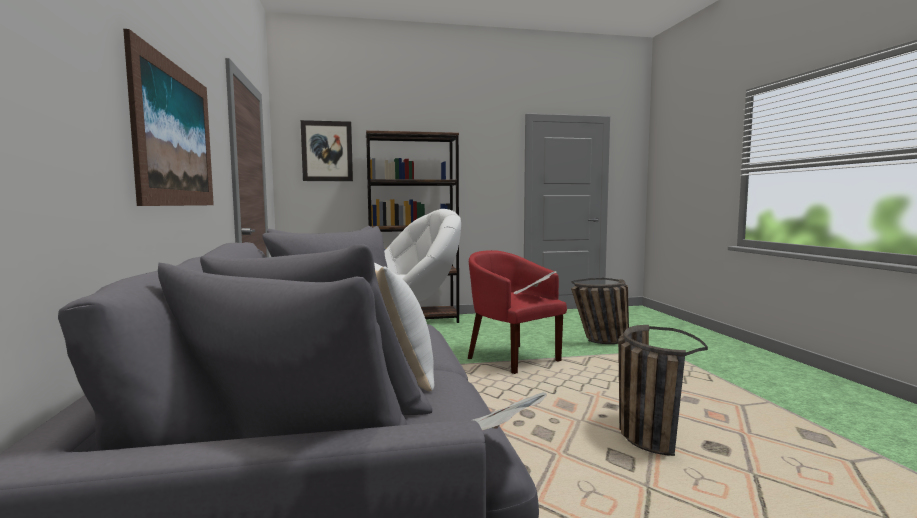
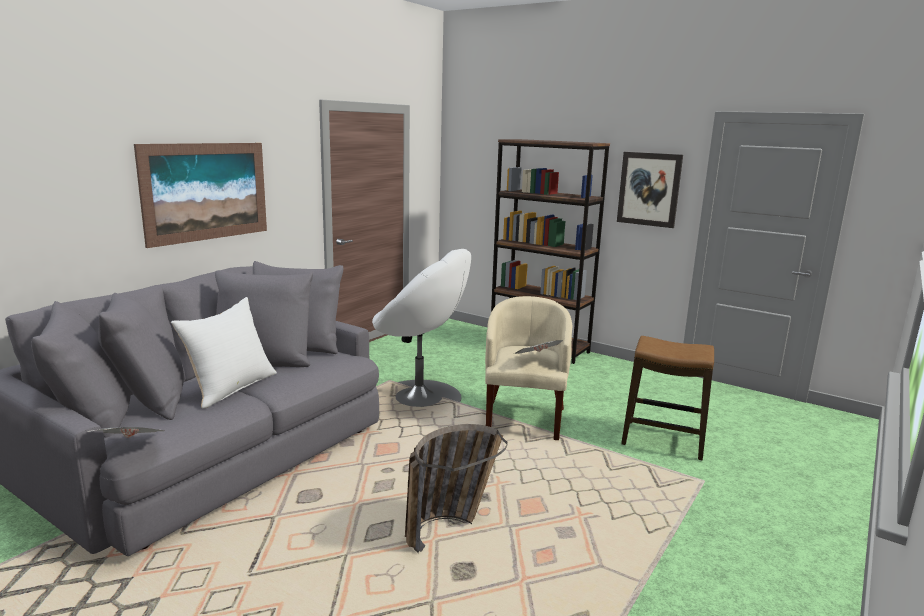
camera: 45 degrees right, 10 degrees up
picture [301,120,353,181] -> picture moved to [617,152,683,228]
red armchair [468,250,567,374] -> beige armchair [485,296,572,440]
basket [571,278,629,344] -> stool [621,336,714,460]

